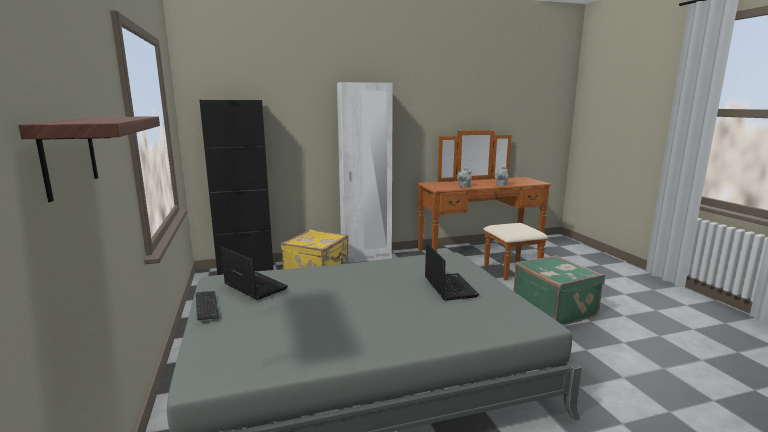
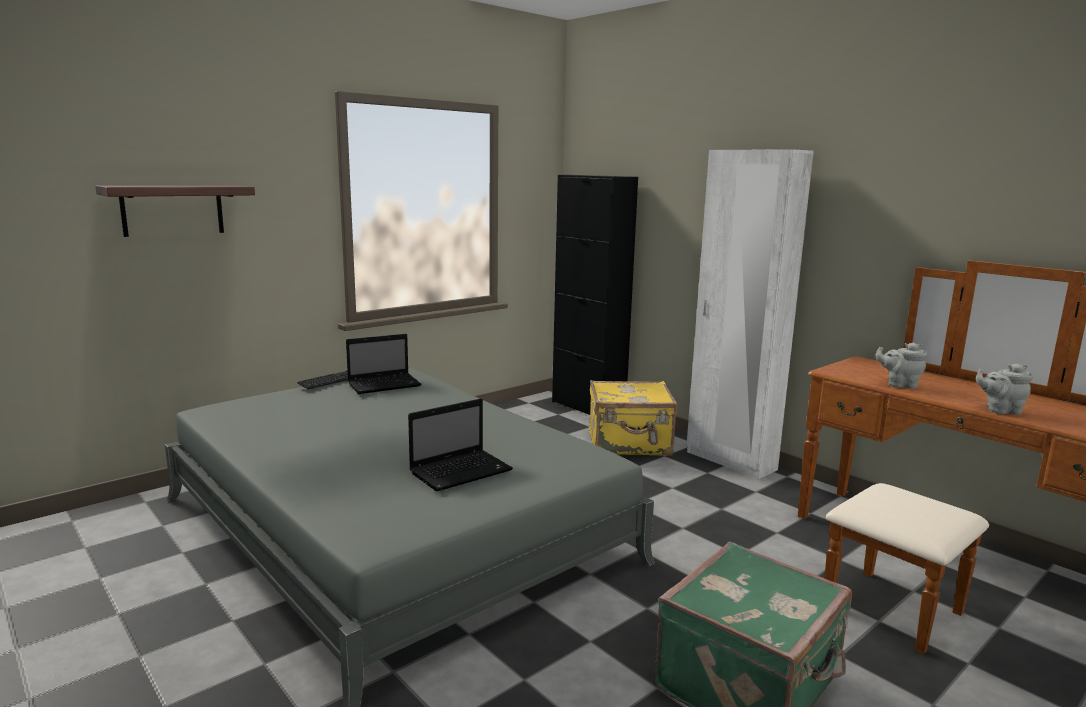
camera: 65 degrees right, 0 degrees up
laptop [221,247,288,300] -> laptop turned 45 degrees clockwise [346,334,421,394]

